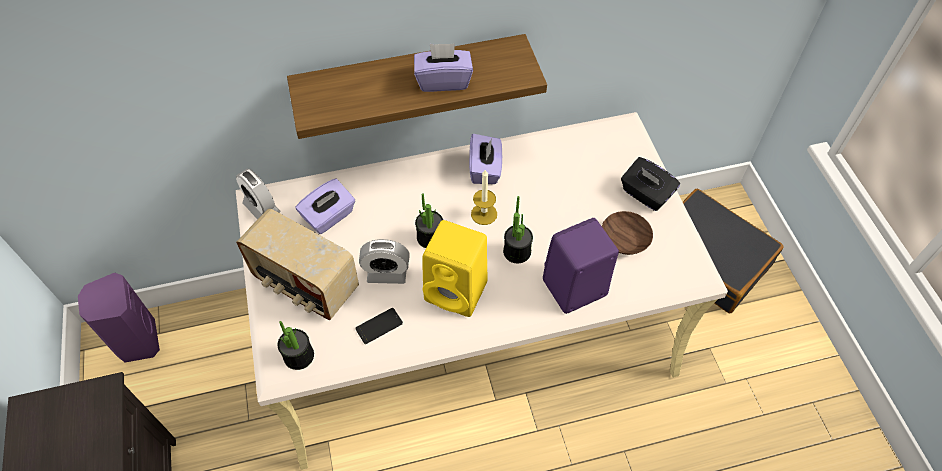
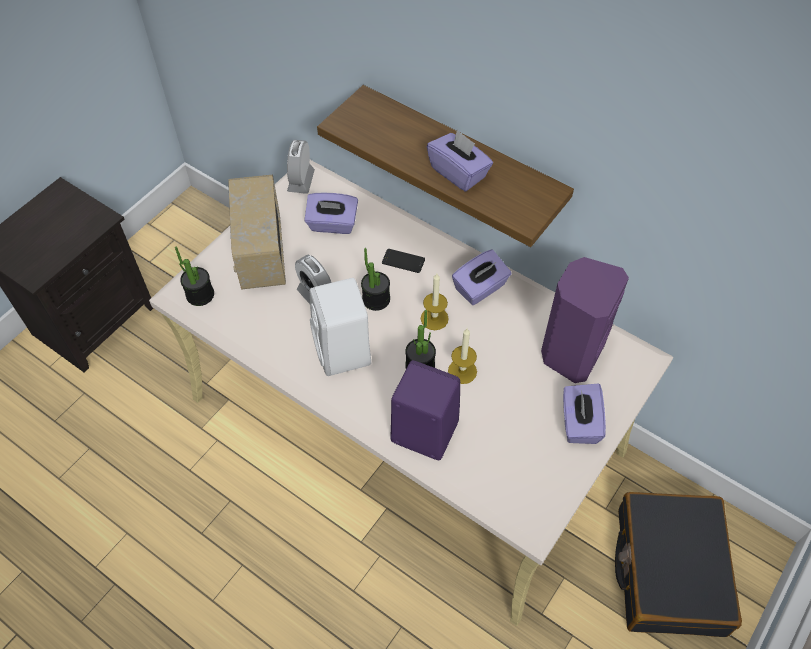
camera: 50 degrees right, 0 degrees up
purple speaker [78,273,160,362] -> purple speaker moved to [541,257,629,383]
phone [355,308,403,344] -> phone moved to [382,249,425,273]
yellow speaker [423,220,488,317] -> white speaker [310,278,371,376]
brown bowl [602,211,653,255] -> none
black tissue box [621,157,680,211] -> purple tissue box [563,384,606,444]
none -> candle [448,328,477,384]

